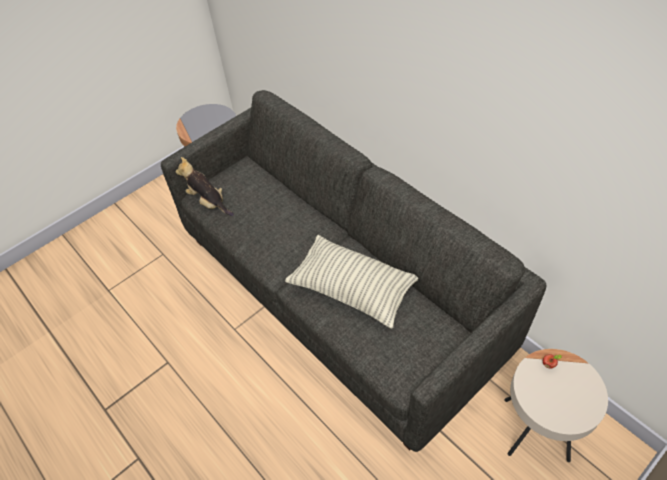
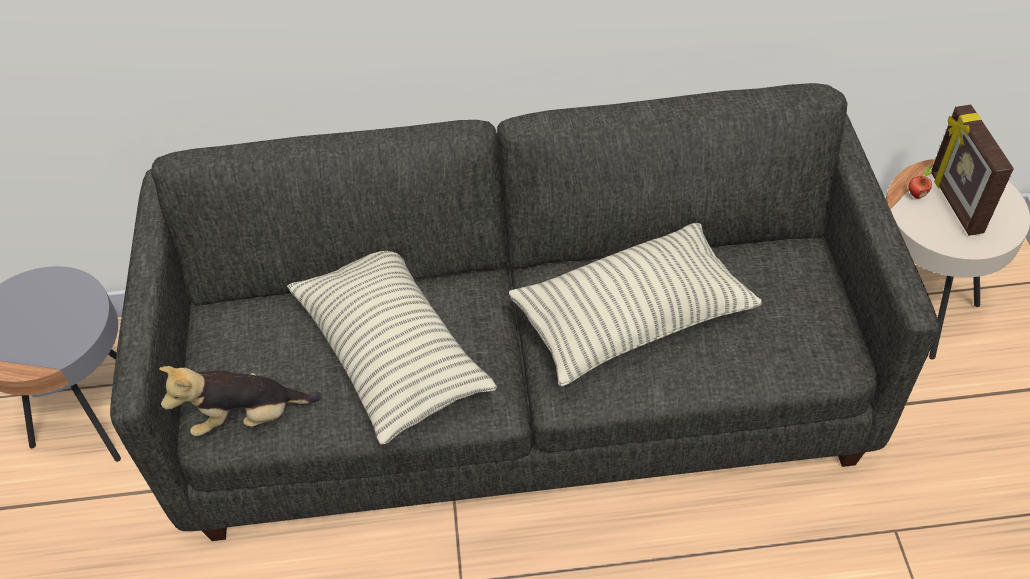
camera: 55 degrees left, 0 degrees up
none -> pillow [287,251,497,444]
none -> picture frame [931,104,1014,236]

